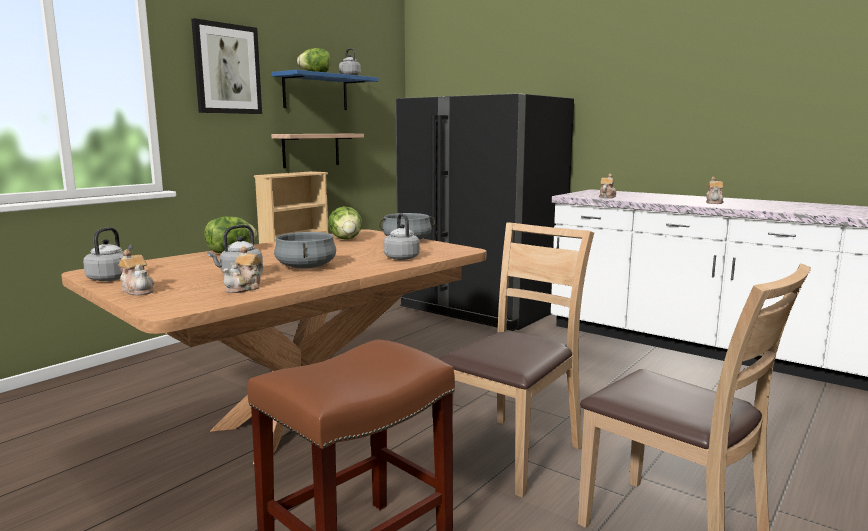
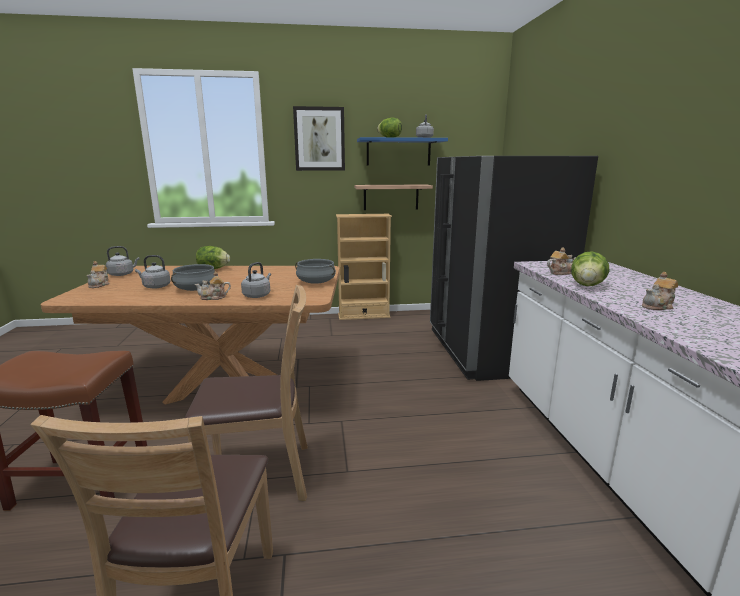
camera: 45 degrees right, 5 degrees up
teapot [222,246,263,293] -> teapot moved to [194,271,231,300]
lettuce [328,206,362,240] -> lettuce moved to [571,251,609,286]

